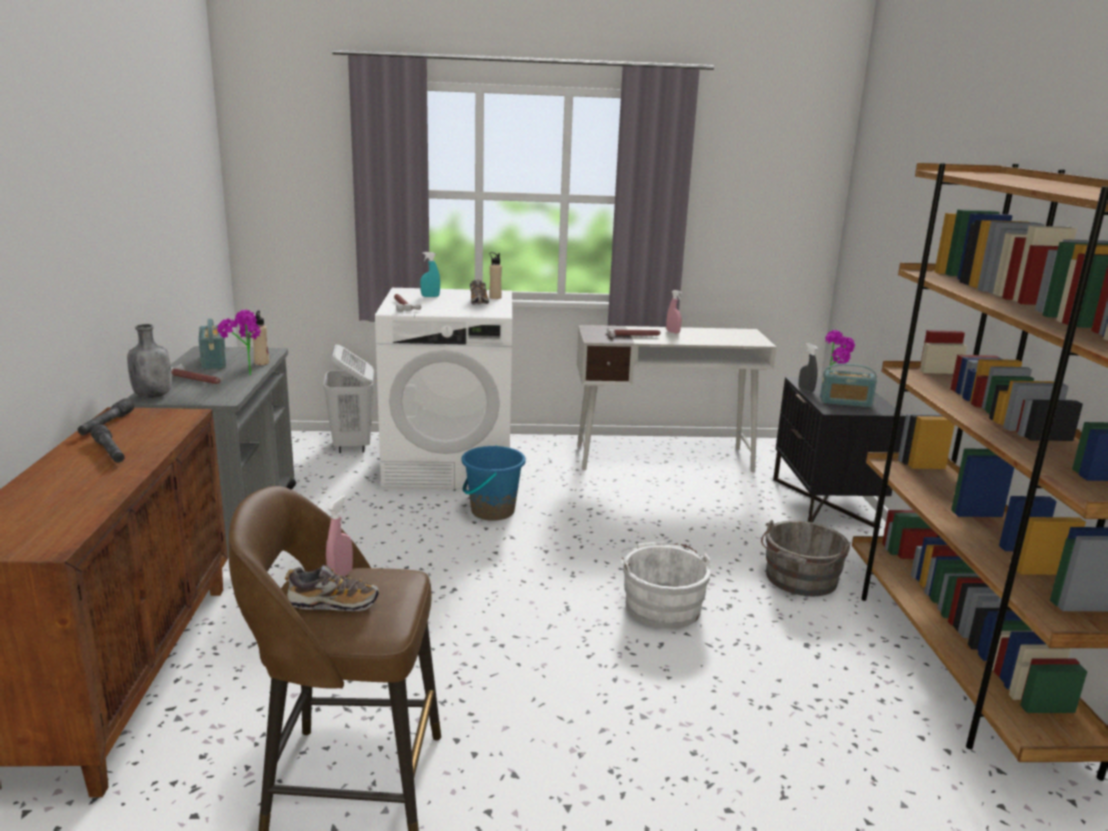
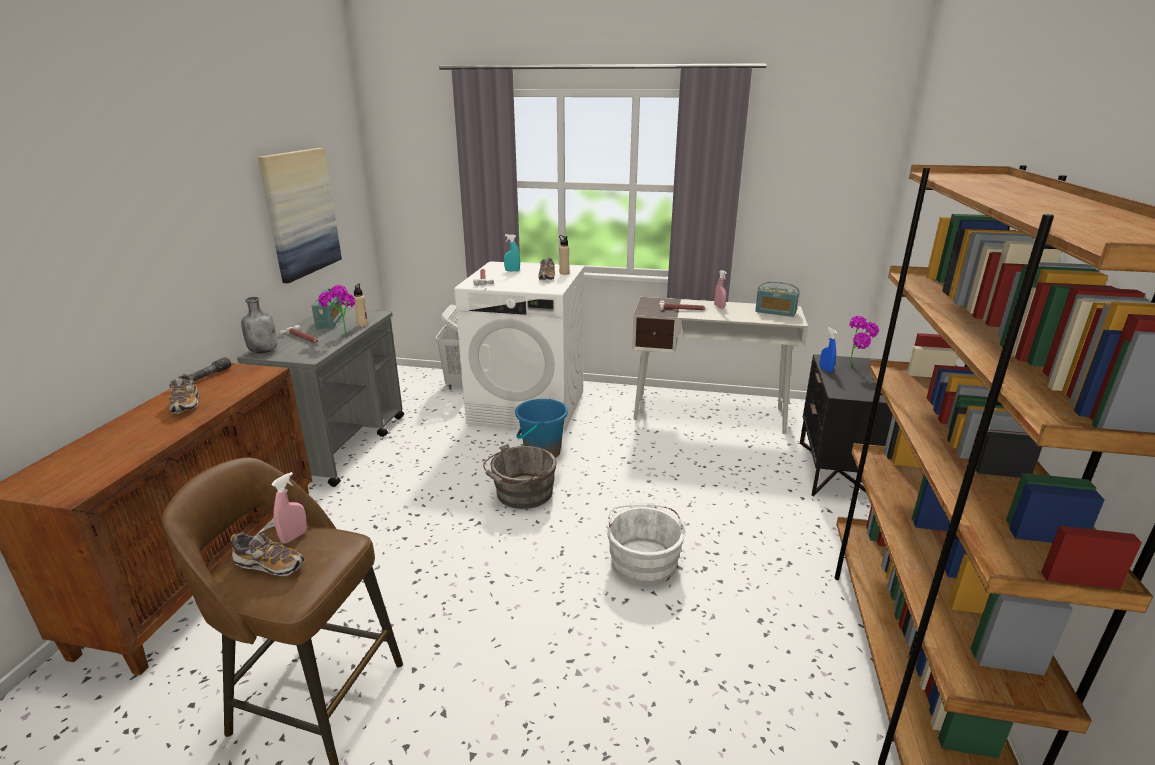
camera: 15 degrees right, 5 degrees up
grey flashlight [91,425,125,463] -> shoe [169,374,199,414]
grey bucket [761,519,851,596] -> grey bucket moved to [483,444,557,509]
grey spray bottle [799,343,818,392] -> blue spray bottle [820,327,838,373]
radio [820,363,877,407] -> radio moved to [755,281,799,317]
none -> picture [258,148,342,283]

